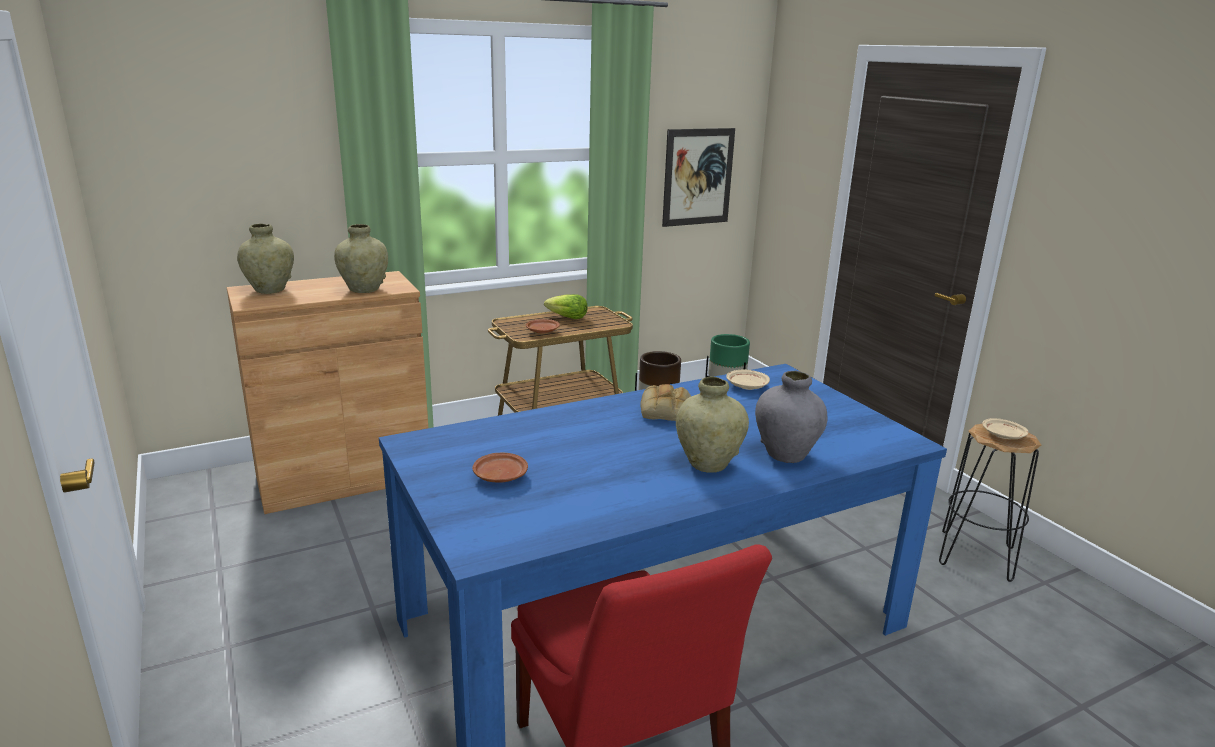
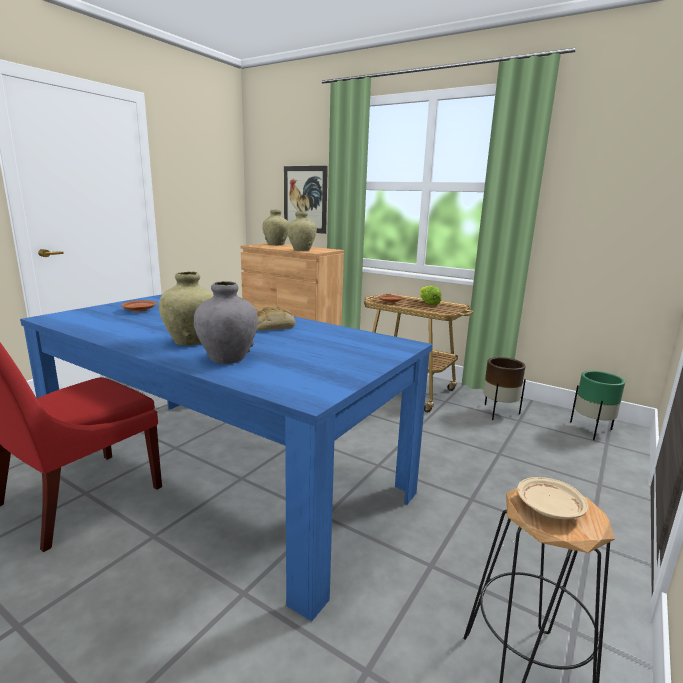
camera: 60 degrees right, 5 degrees down
picture [662,128,735,227] -> picture moved to [284,166,328,234]
beige plate [726,370,770,390] -> none

